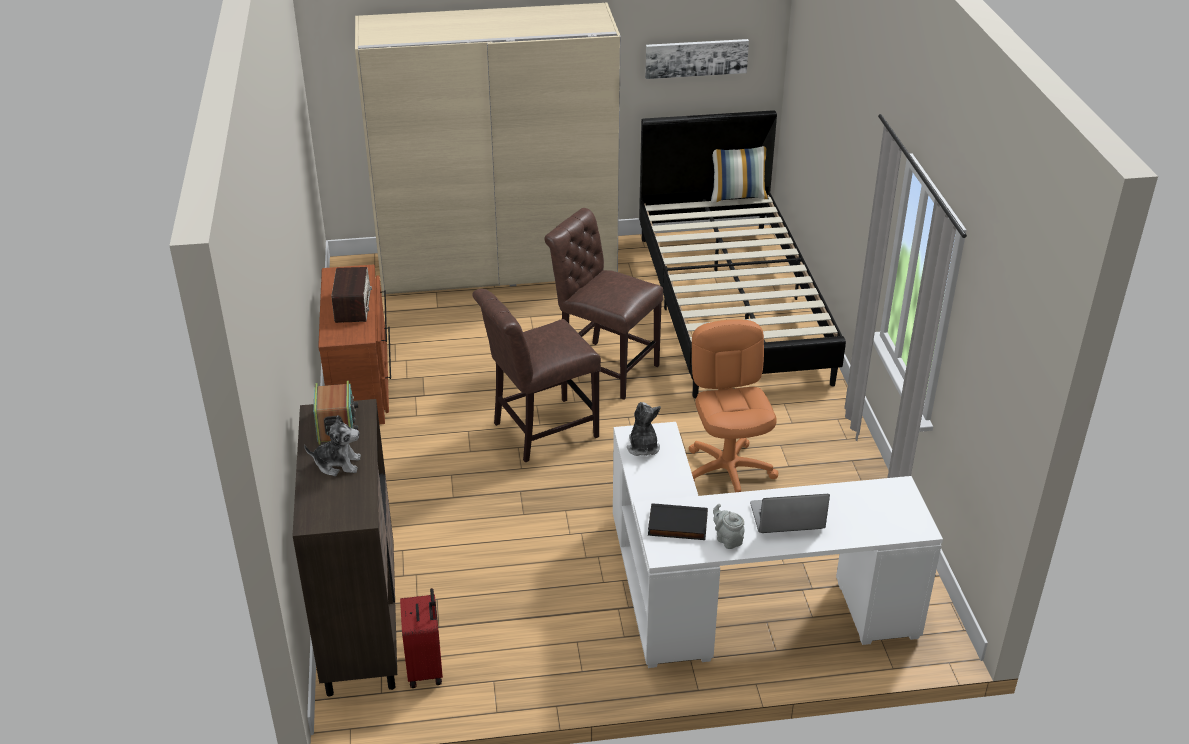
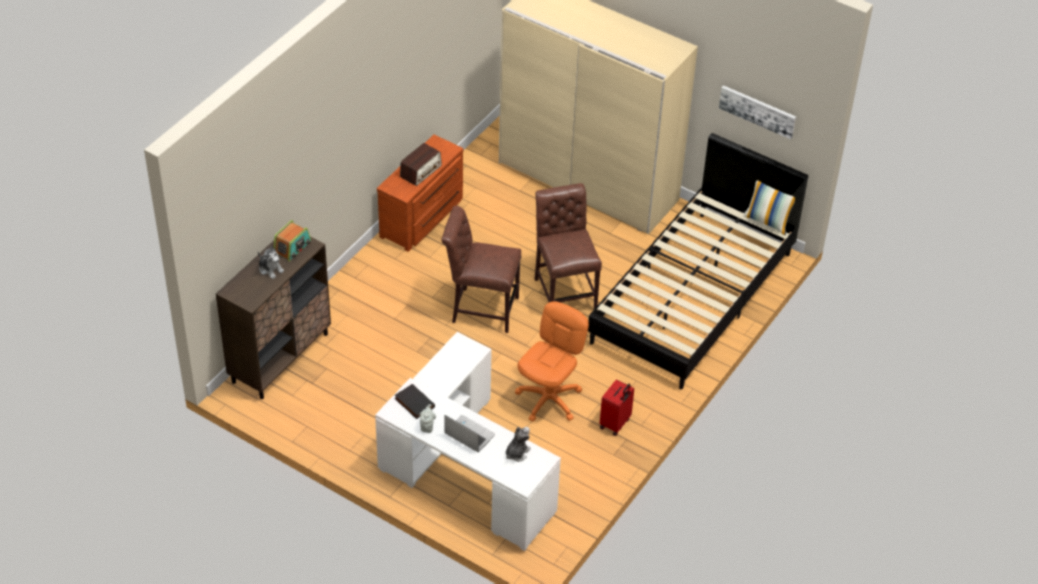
camera: 40 degrees right, 10 degrees up
red suitcase [400,588,443,688] -> red suitcase moved to [600,379,634,436]
plush toy [627,402,661,456] -> plush toy moved to [506,427,531,462]

